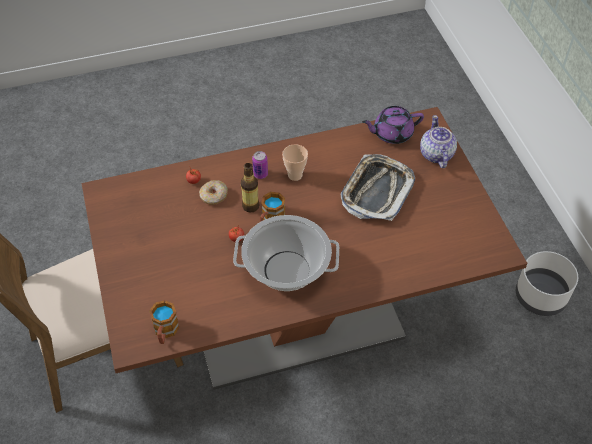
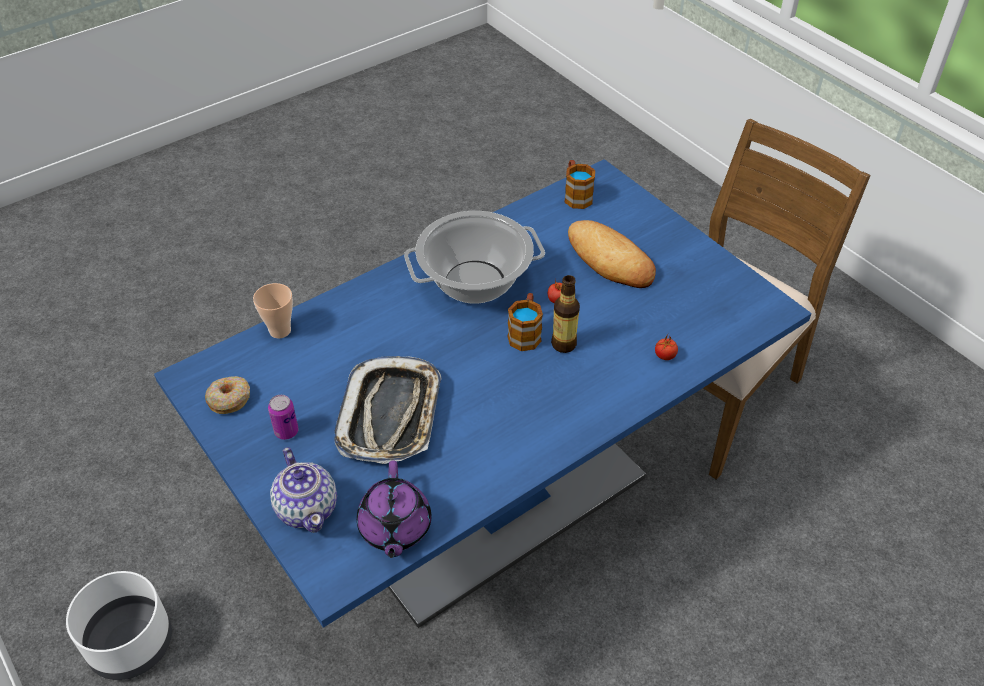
camera: 160 degrees right, 5 degrees down
brown dining table [82,107,528,390] -> blue dining table [154,159,812,628]
donut [199,180,228,205] -> donut moved to [205,376,250,414]
can [252,151,268,179] -> can moved to [268,395,299,440]
cup [282,144,308,181] -> cup moved to [253,283,293,338]
purple teapot [362,106,424,144] -> purple teapot turned 120 degrees clockwise [357,460,431,558]
none -> bread [568,220,656,288]

